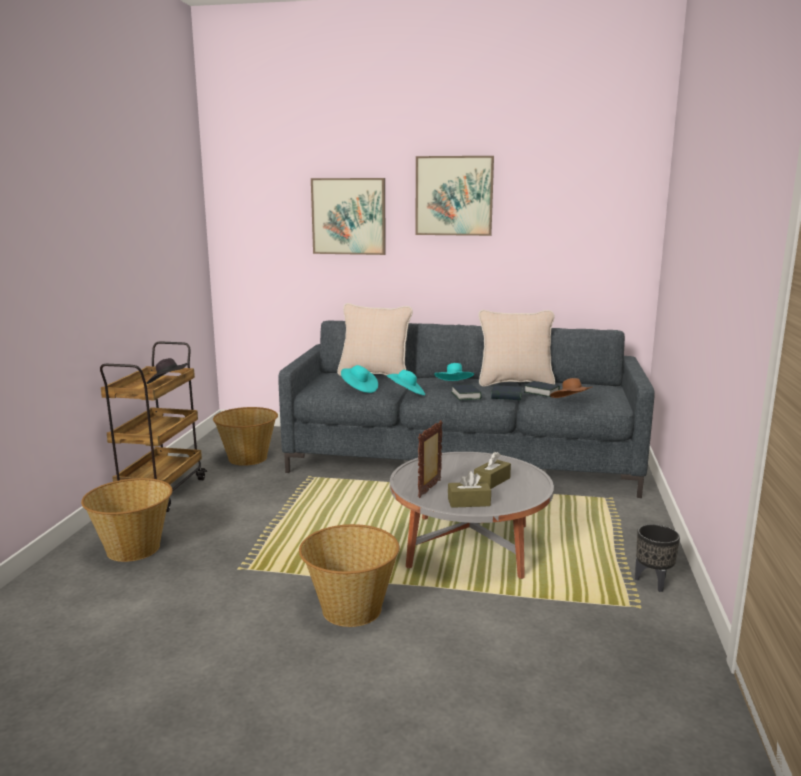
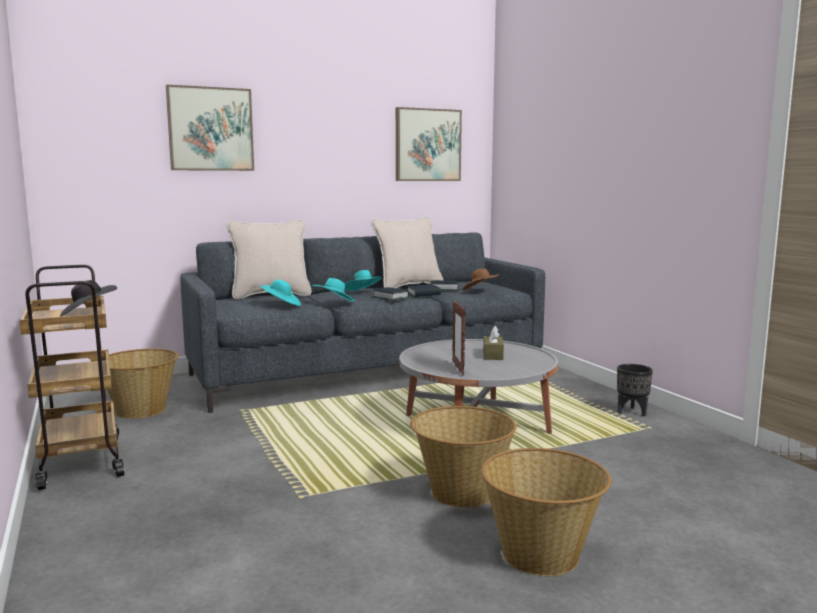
camera: 35 degrees left, 5 degrees down
basket [81,478,173,562] -> basket moved to [481,448,611,576]
picture [415,156,494,236] -> picture moved to [396,107,462,181]
brown tissue box [448,471,491,508] -> none

